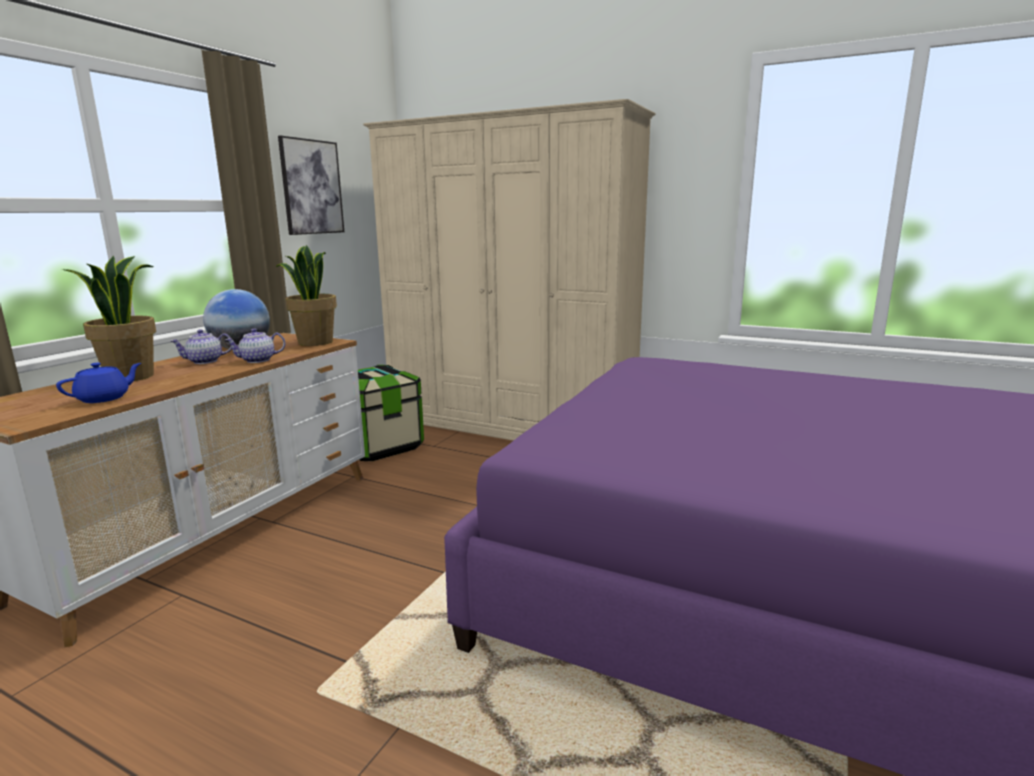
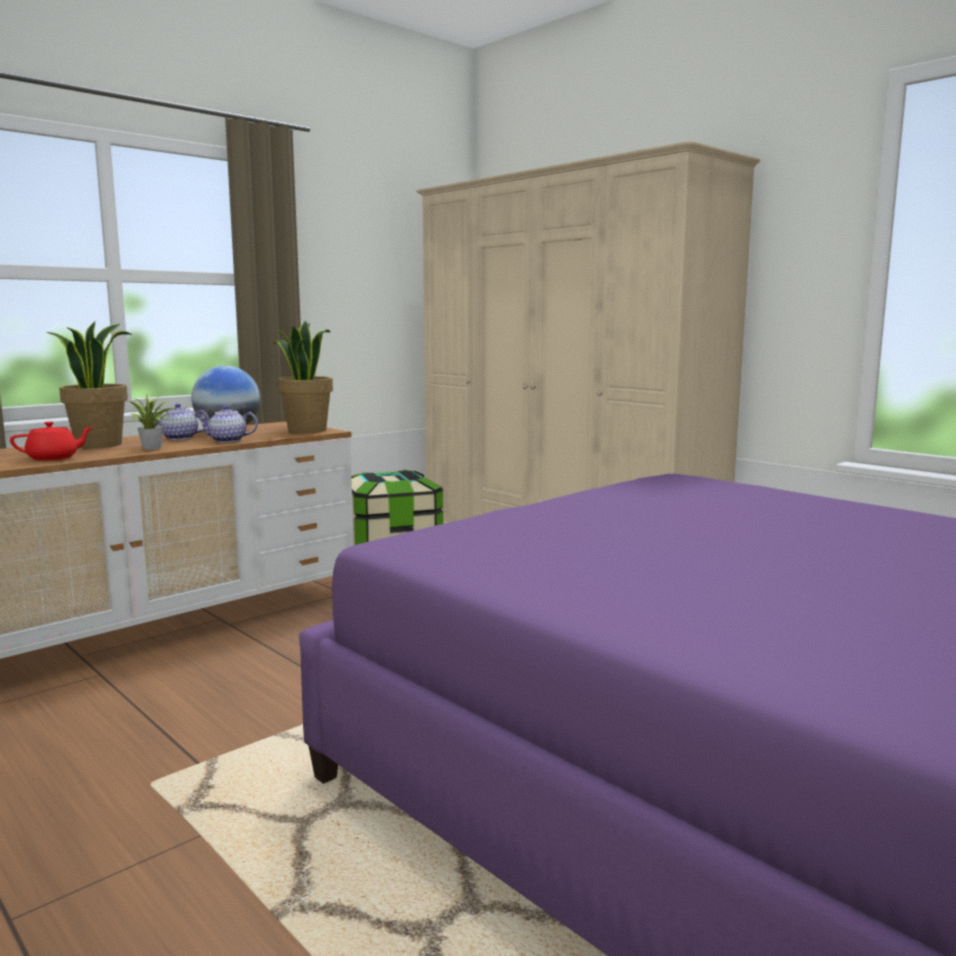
camera: 20 degrees right, 5 degrees down
blue teapot [56,363,141,403] -> red teapot [10,422,93,461]
picture [278,135,344,235] -> none
none -> potted plant [124,394,176,450]

